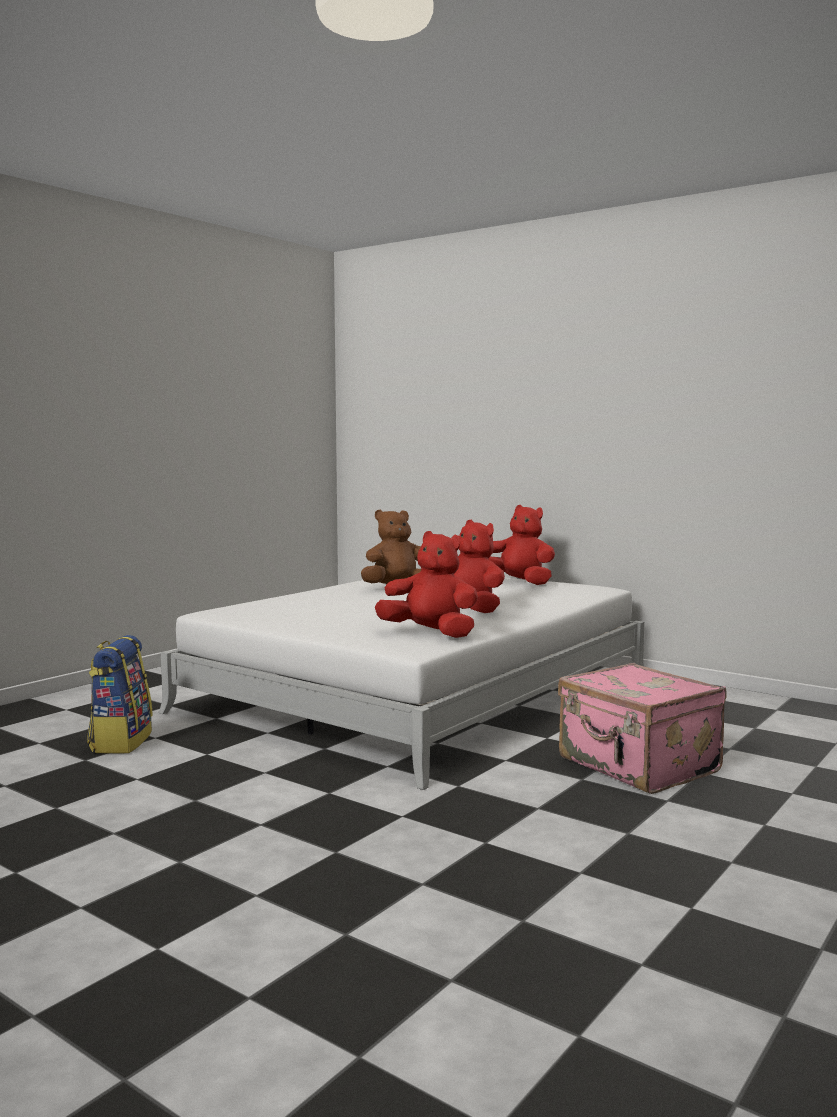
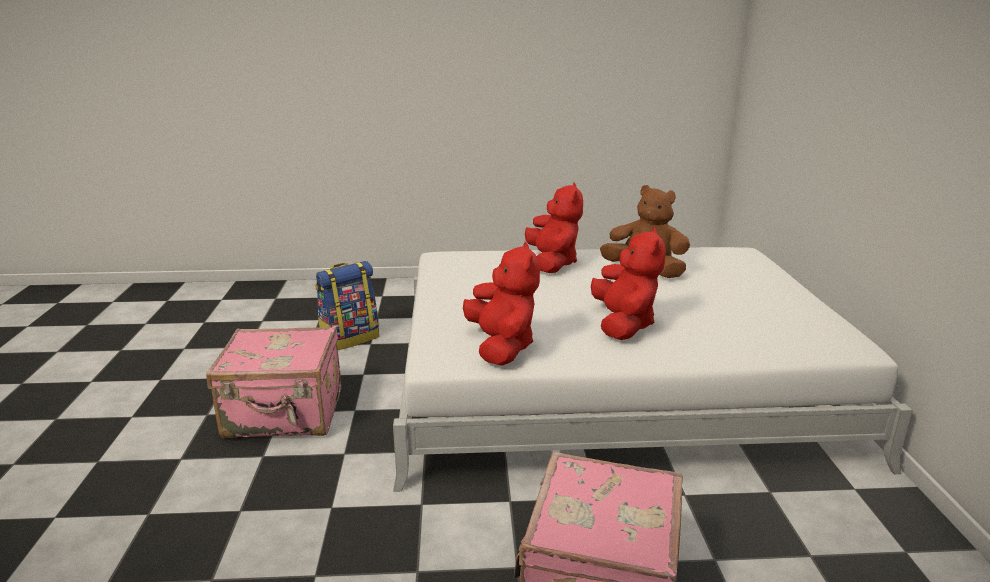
camera: 50 degrees right, 15 degrees up
red plush toy [488,505,555,585] -> red plush toy moved to [525,182,583,273]
none -> pink suitcase [206,326,341,438]

